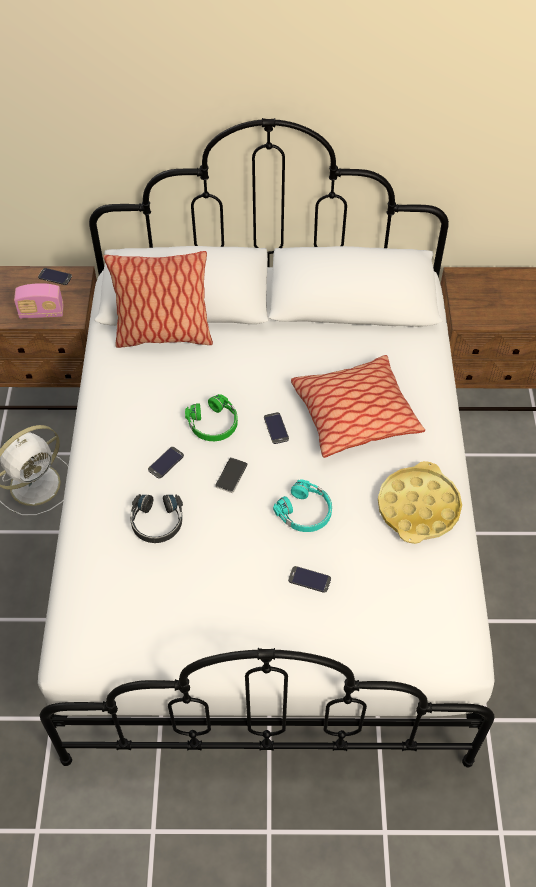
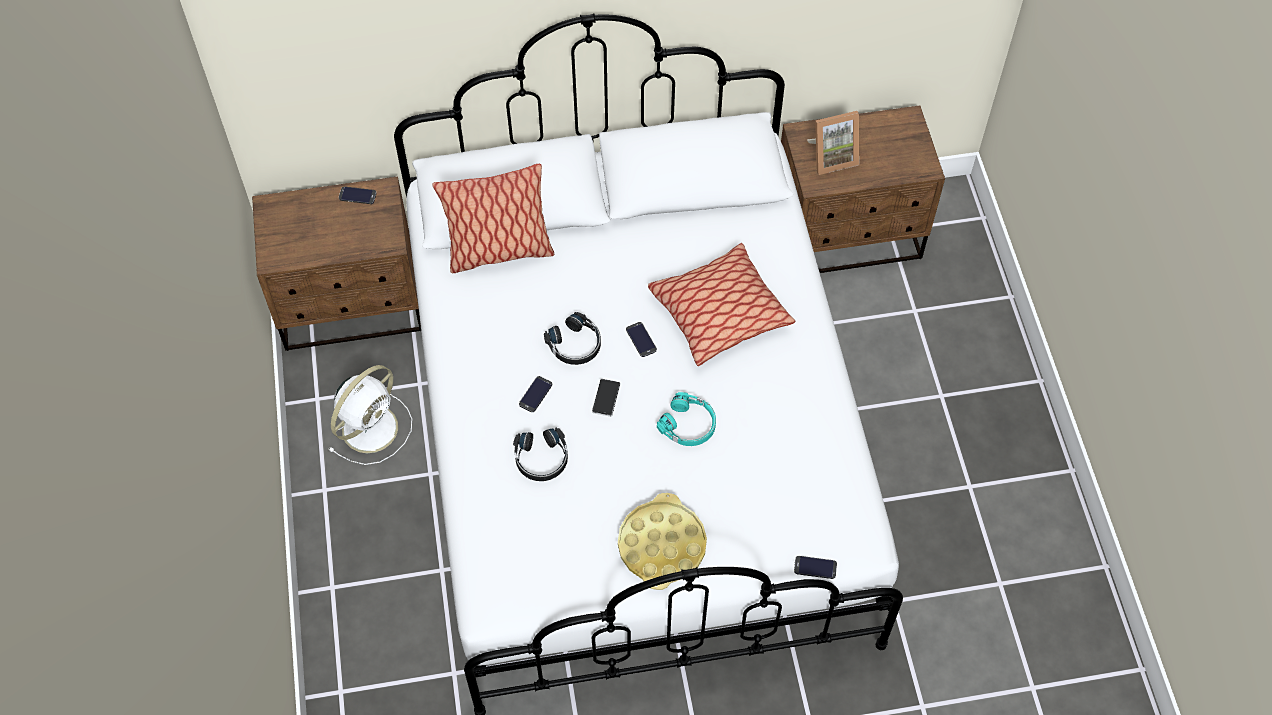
camera: 10 degrees left, 5 degrees up
radio [14,283,64,319] -> none
green headphones [185,394,238,441] -> black headphones [544,312,601,365]
phone [288,566,331,593] -> phone moved to [794,556,837,579]
yellow tray [378,461,462,544] -> yellow tray moved to [618,493,707,590]
none -> picture frame [807,111,859,175]

